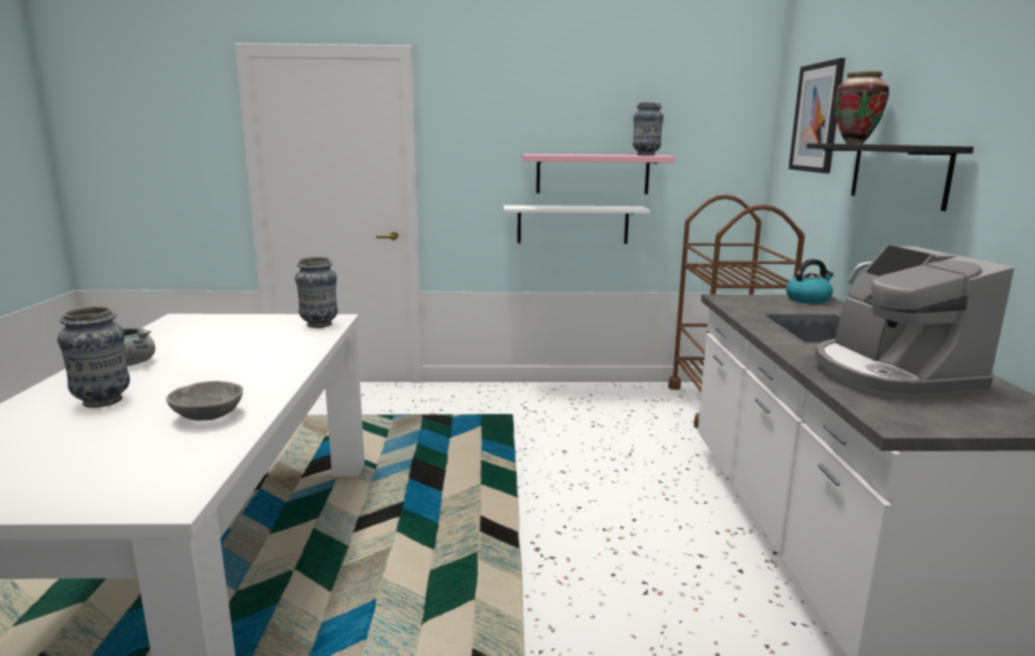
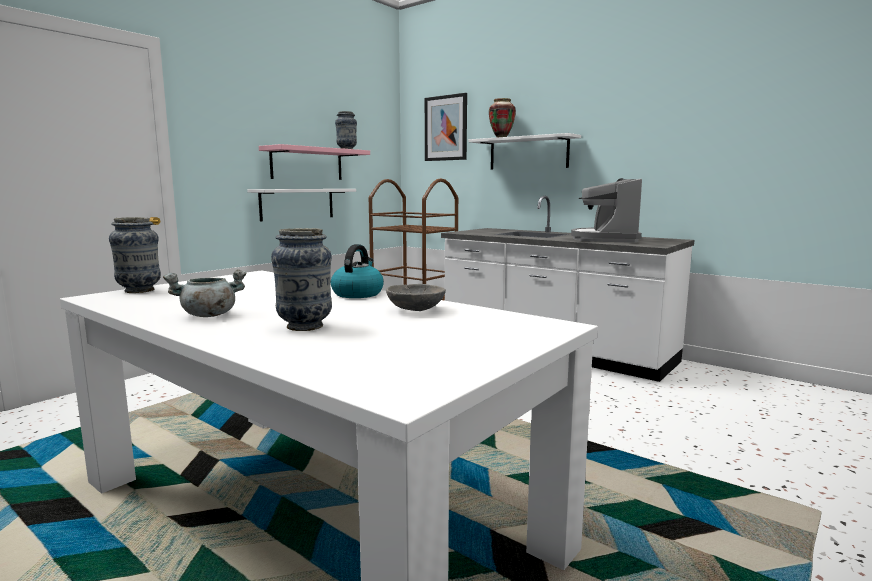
camera: 50 degrees left, 5 degrees down
vase [295,257,338,328] -> vase moved to [109,217,161,293]
kettle [786,259,834,304] -> kettle moved to [331,244,384,298]
black shelf [806,143,974,211] -> white shelf [468,133,581,170]
coffee machine [815,245,1014,400] -> coffee machine turned 75 degrees clockwise [571,178,642,243]

